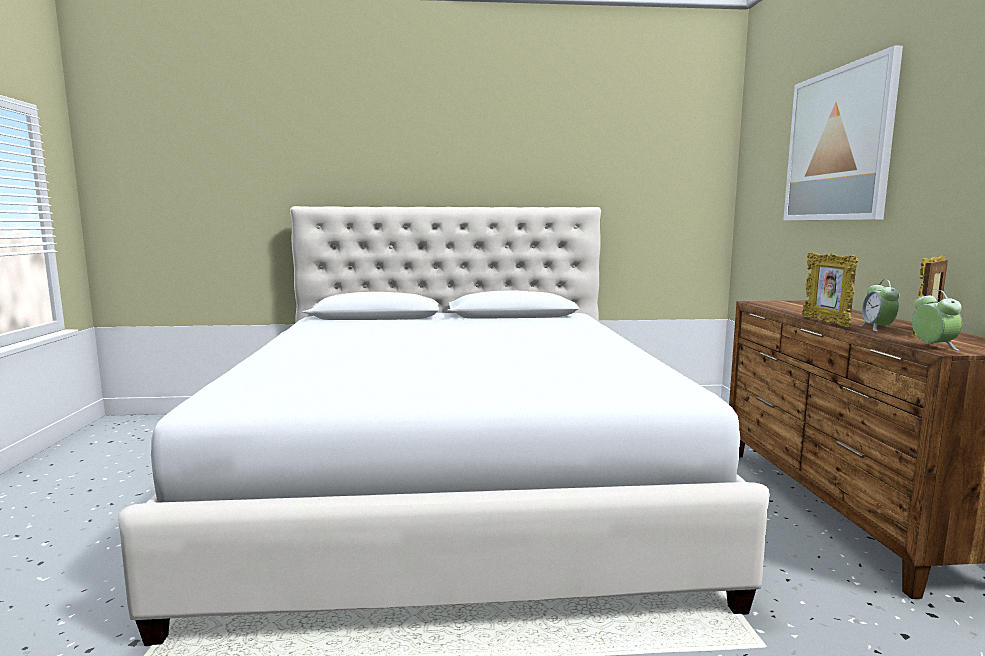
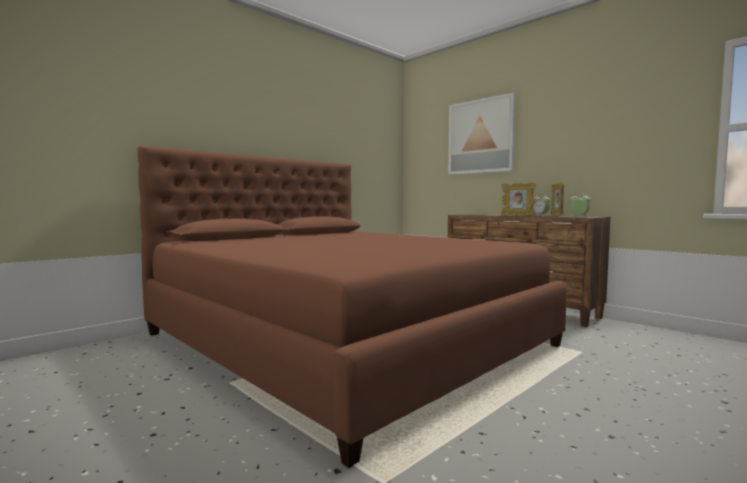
camera: 40 degrees left, 5 degrees down
white bed [118,206,770,646] -> brown bed [137,146,567,468]

